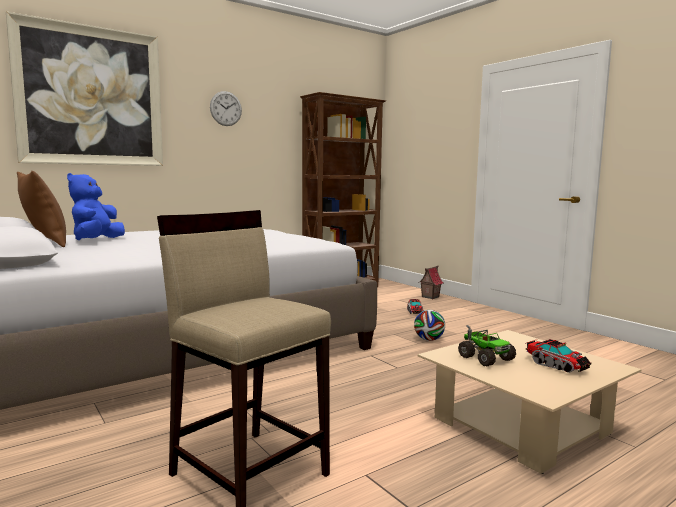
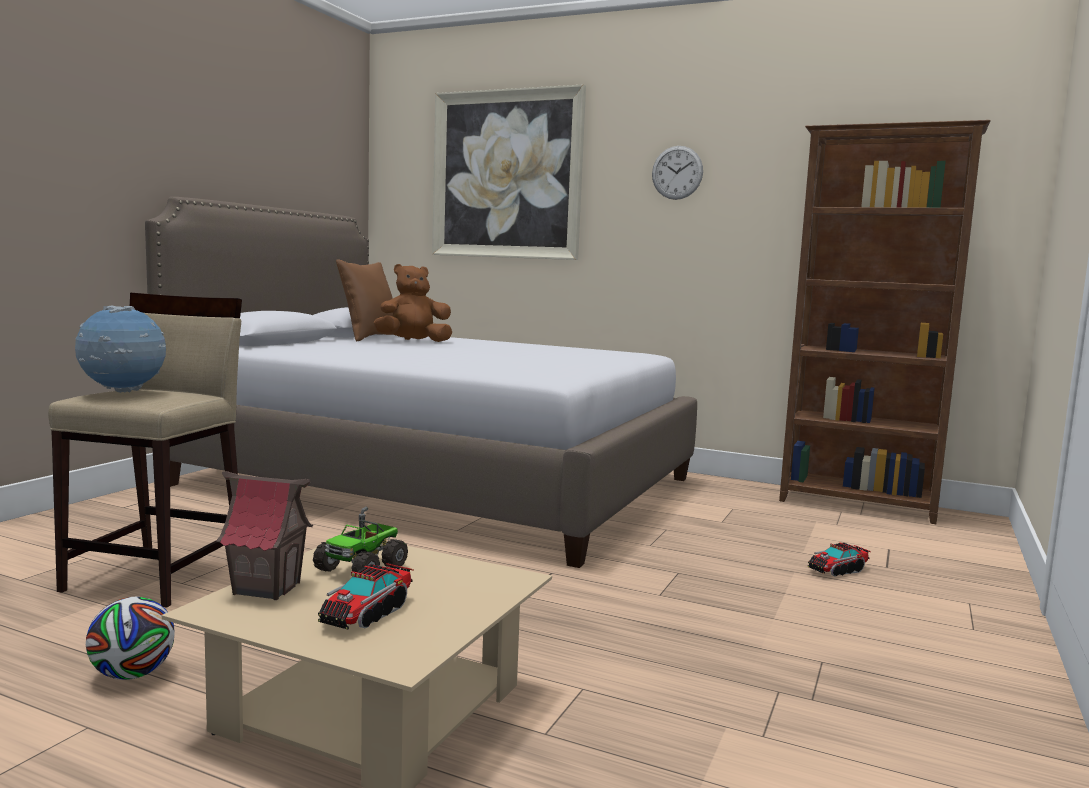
camera: 60 degrees right, 0 degrees up
blue plush toy [67,173,125,240] -> brown plush toy [374,264,452,342]
football [414,310,445,341] -> football moved to [86,597,175,680]
toy house [420,265,444,299] -> toy house moved to [216,471,313,600]
none -> globe [75,306,166,393]

